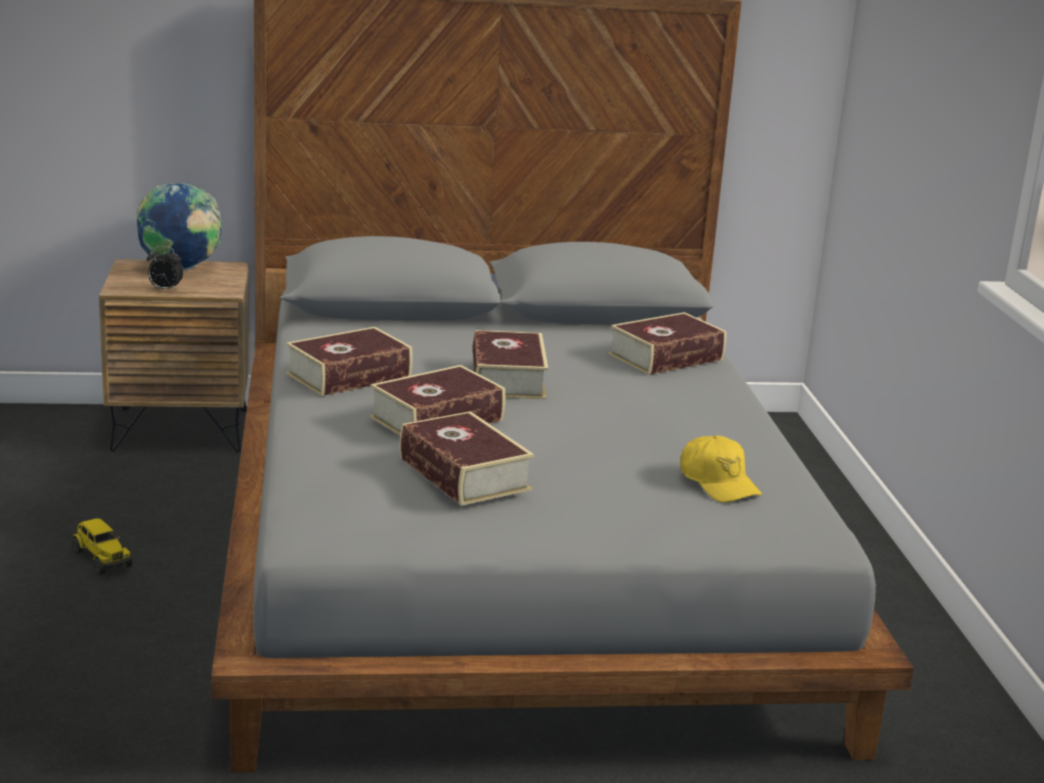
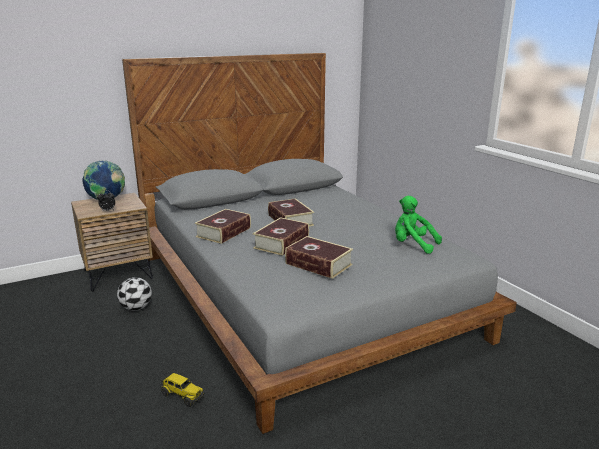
camera: 20 degrees left, 0 degrees up
toy truck [71,518,132,575] -> toy truck moved to [161,373,204,407]
book [608,312,726,375] -> none
yellow cap [680,435,762,503] -> green plush toy [395,196,442,254]
none -> football [117,277,152,311]

